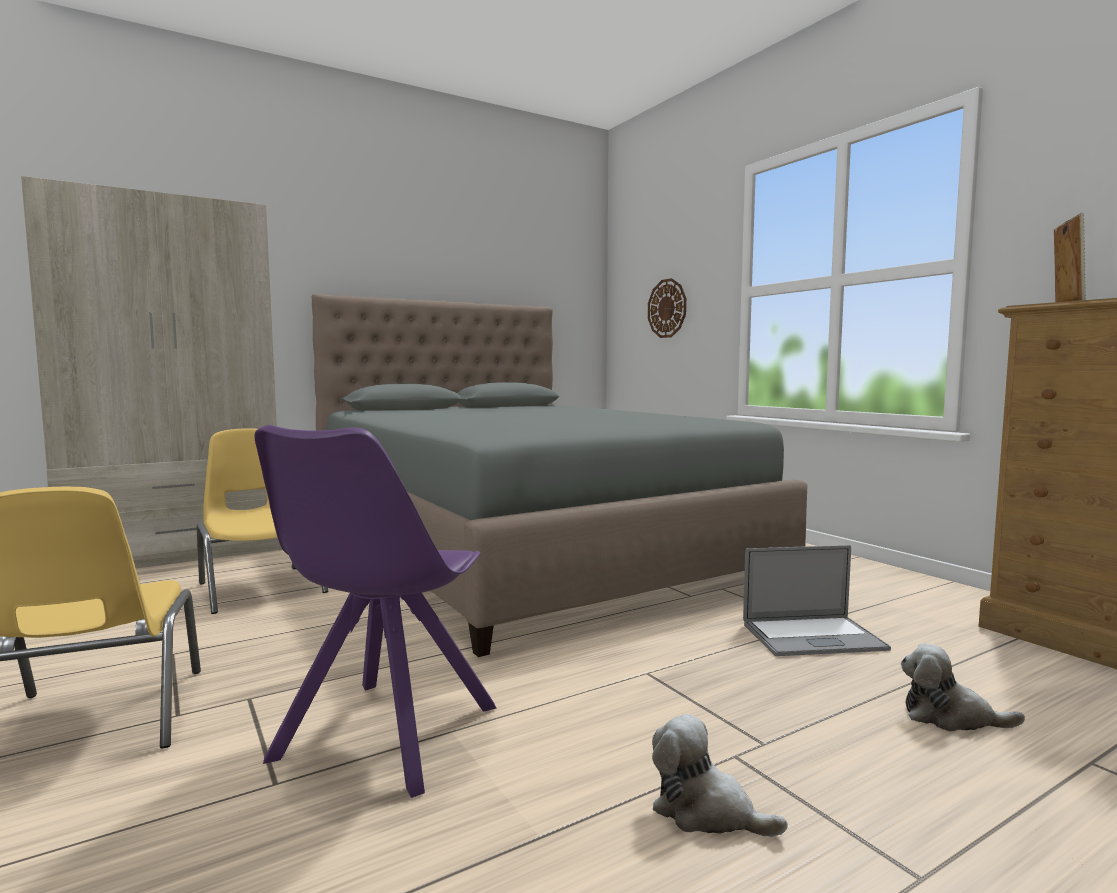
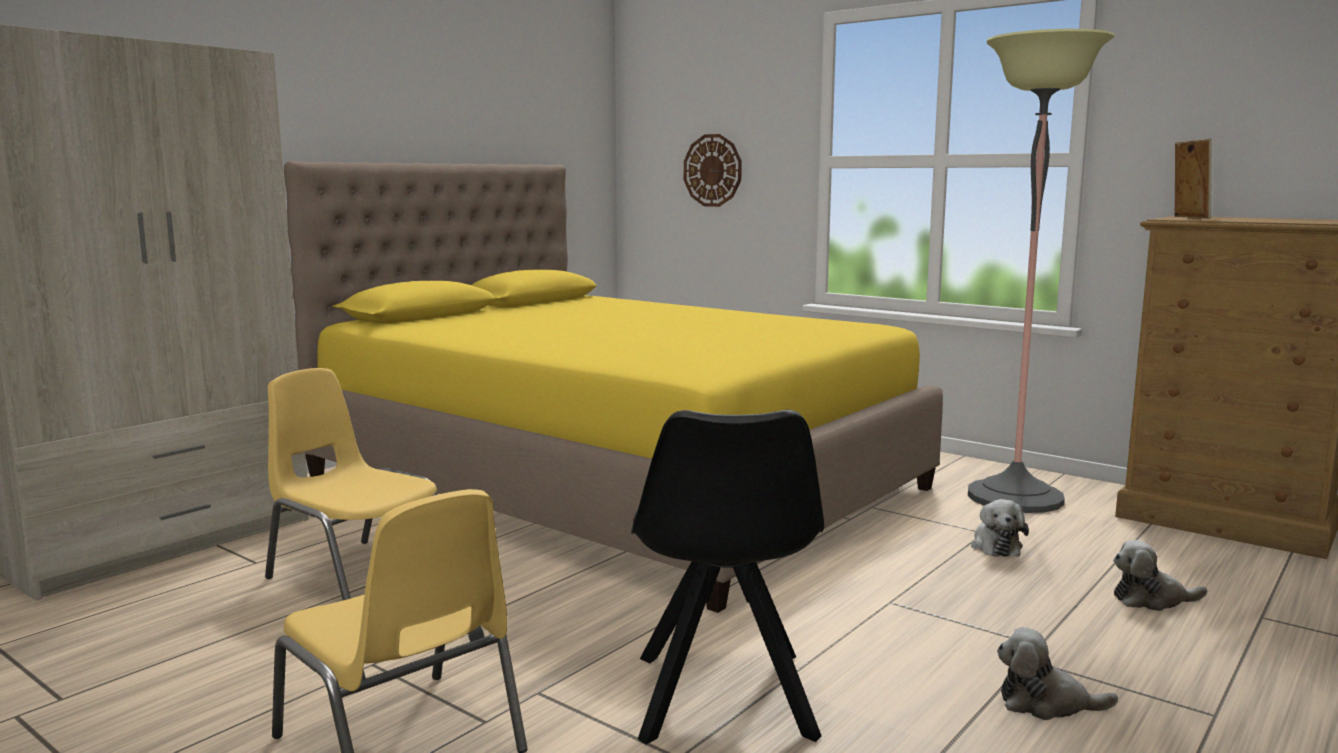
camera: 20 degrees left, 5 degrees up
purple chair [254,425,497,798] -> black chair [631,410,824,745]
grey bed [312,294,808,657] -> yellow bed [284,161,943,613]
laptop [743,545,891,656] -> plush toy [971,499,1029,557]
none -> floor lamp [968,29,1115,513]

